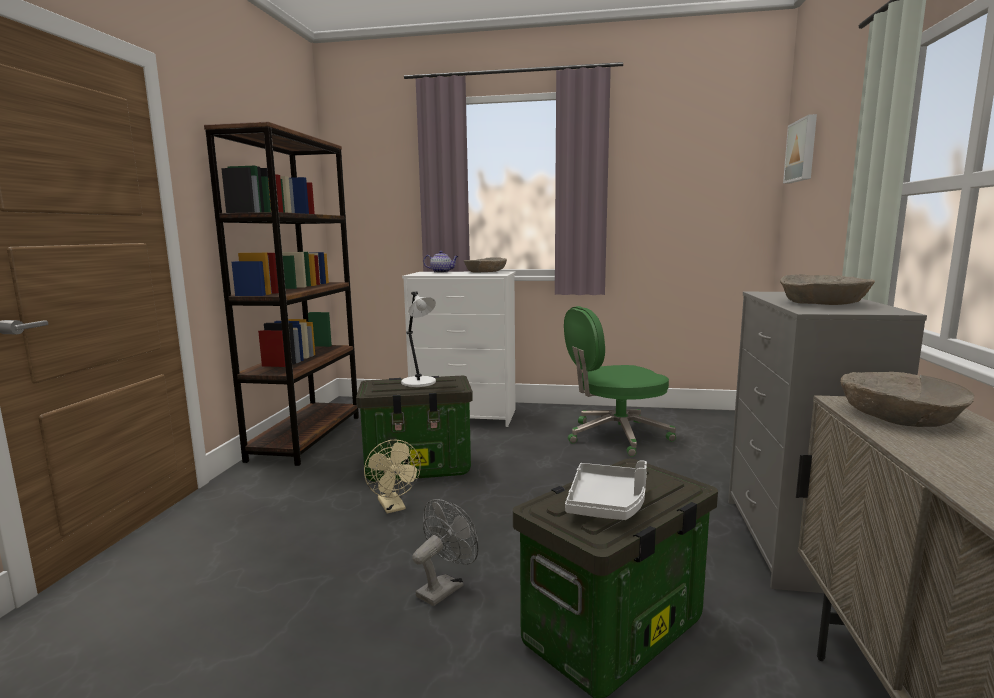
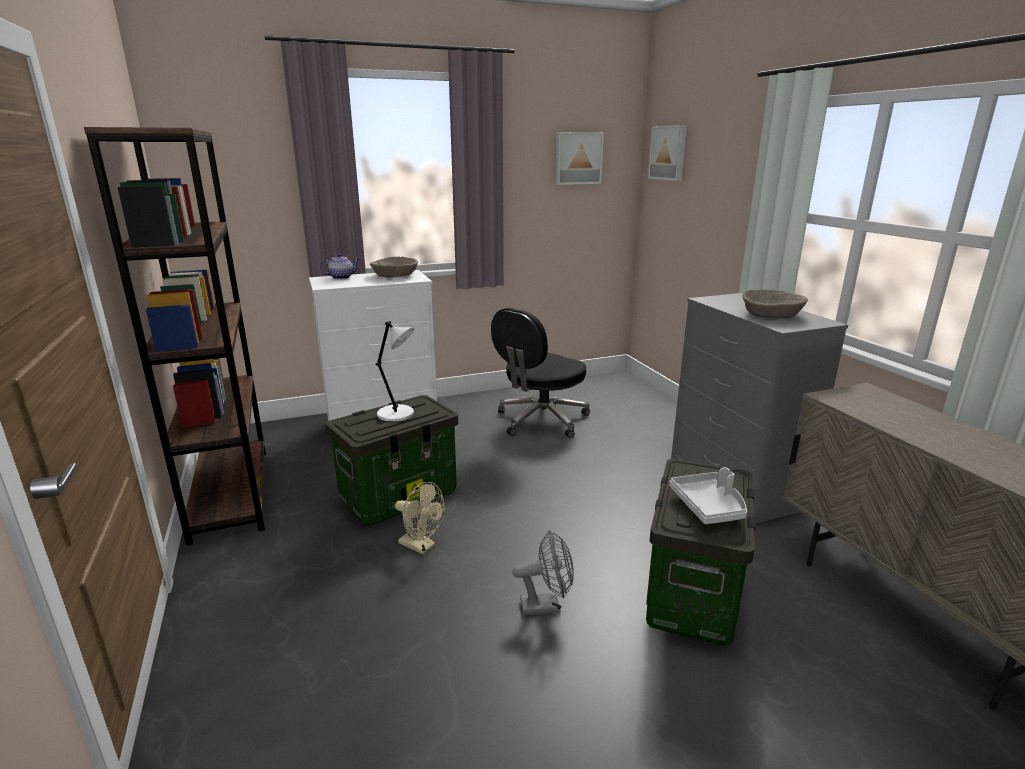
camera: 30 degrees left, 10 degrees up
grey fan [412,499,479,606] -> grey fan turned 75 degrees clockwise [512,530,574,615]
green office chair [564,306,676,457] -> black office chair [491,308,590,438]
beige bowl [840,372,974,427] -> none
none -> picture [555,132,604,185]

